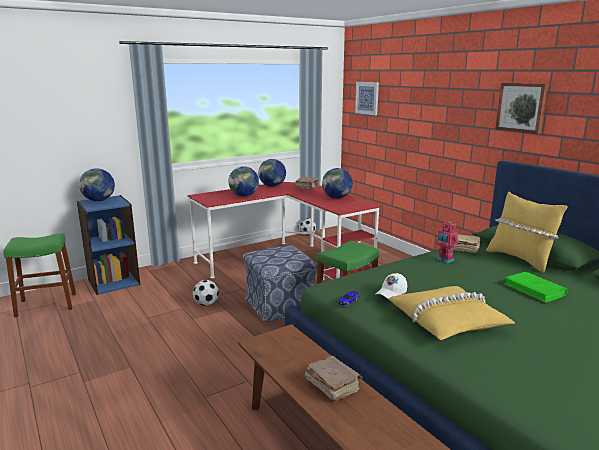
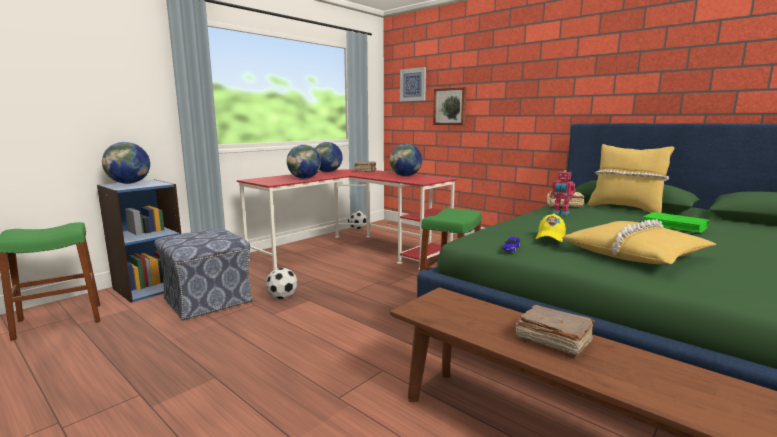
camera: 15 degrees left, 5 degrees down
ottoman [243,245,318,323] -> ottoman moved to [155,229,253,321]
white cap [375,273,407,299] -> yellow cap [536,214,566,242]
picture [496,83,548,134] -> picture moved to [433,87,466,125]

